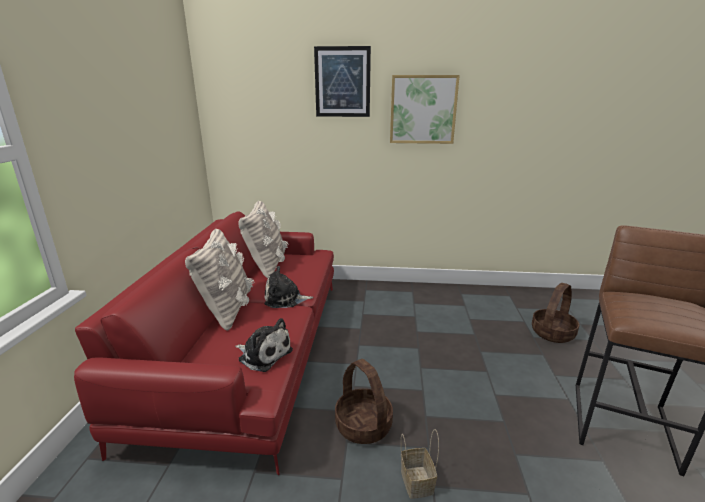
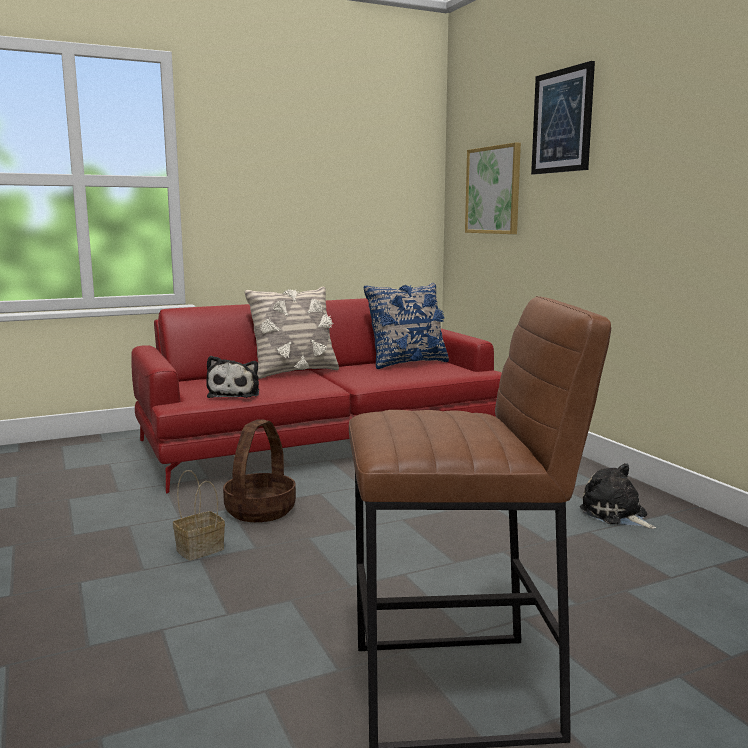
camera: 60 degrees right, 10 degrees down
beige pillow [238,201,289,278] -> blue pillow [364,283,449,369]
plush toy [264,266,313,308] -> plush toy moved to [580,463,656,529]
picture [390,75,460,144] -> picture moved to [465,142,521,234]
basket [532,283,579,343] -> none

